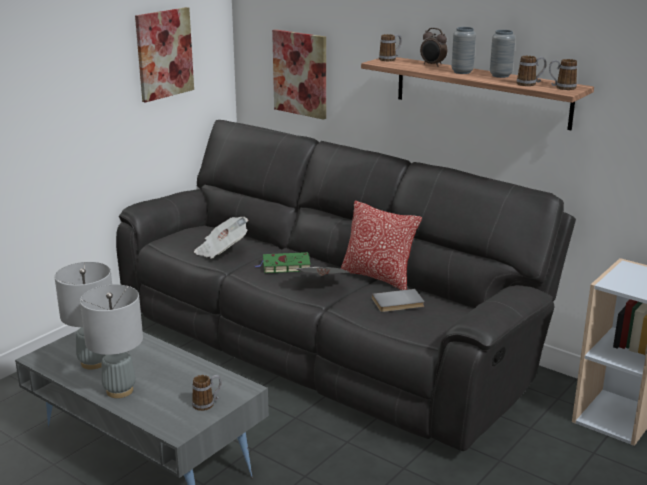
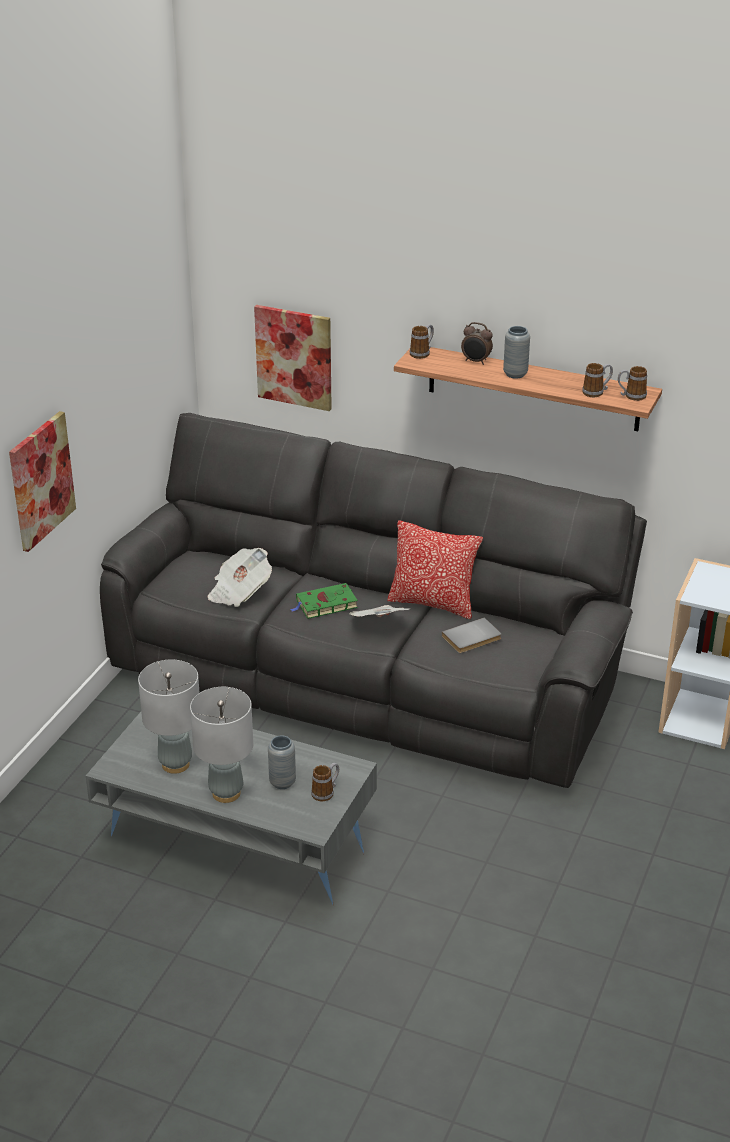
camera: 15 degrees left, 10 degrees up
picture [135,7,194,103] -> picture moved to [9,411,76,552]
grey vase [490,30,515,78] -> grey vase moved to [268,735,296,789]

